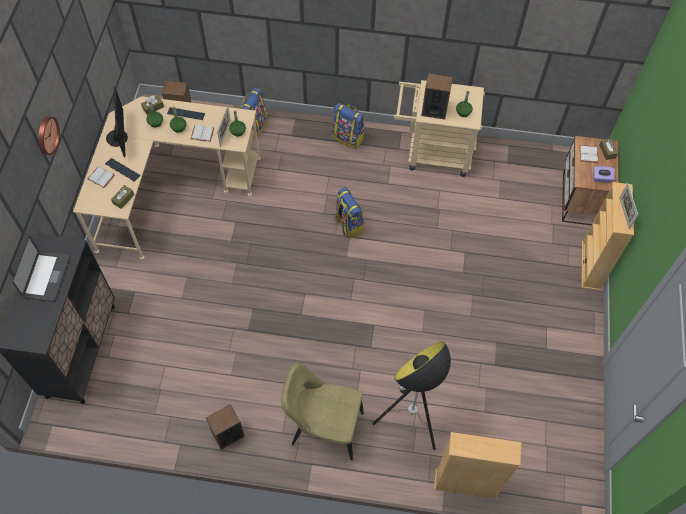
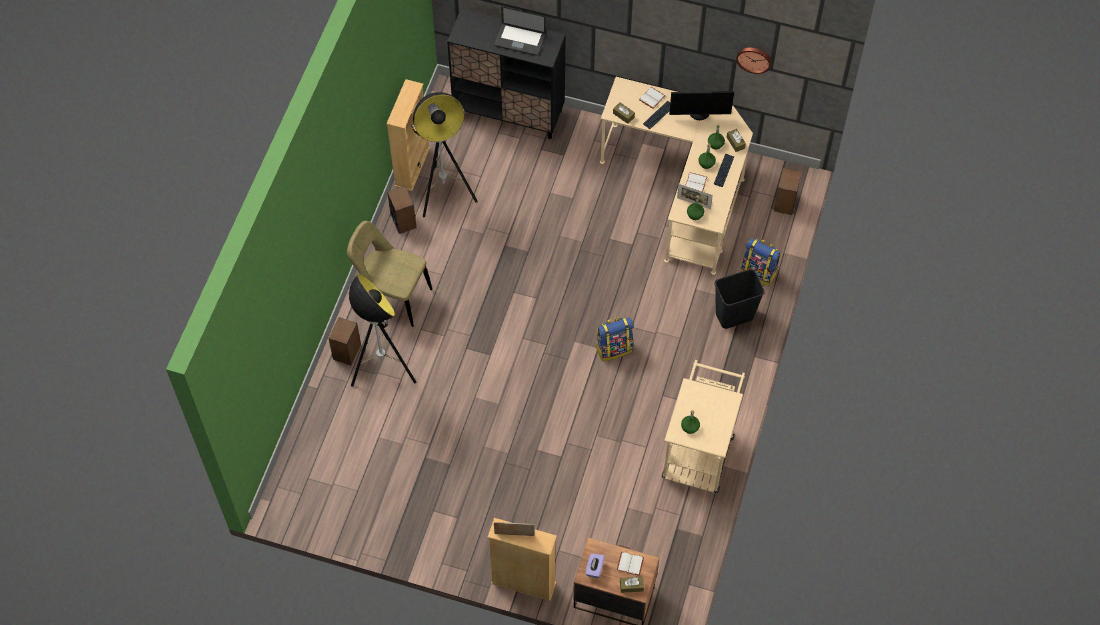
camera: 100 degrees right, 0 degrees up
wall clock [38,116,60,155] -> wall clock moved to [736,47,771,74]
beige chair [281,364,364,461] -> beige chair turned 90 degrees counterclockwise [347,221,432,327]
backpack [332,103,365,149] -> none
speaker [421,73,453,120] -> speaker moved to [328,317,361,365]
beige bookcase [434,432,521,499] -> beige bookcase moved to [386,79,430,191]
none -> floor lamp [411,92,478,217]
none -> black trash can [715,269,765,329]

